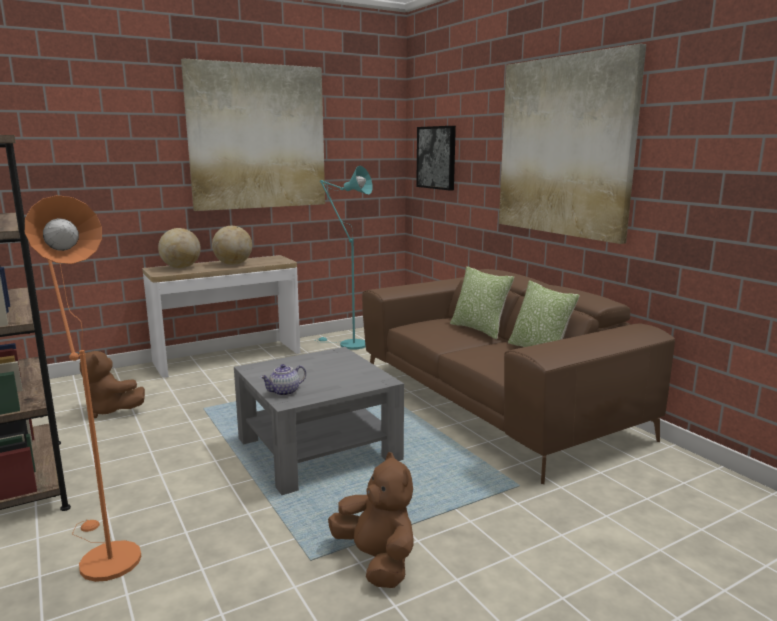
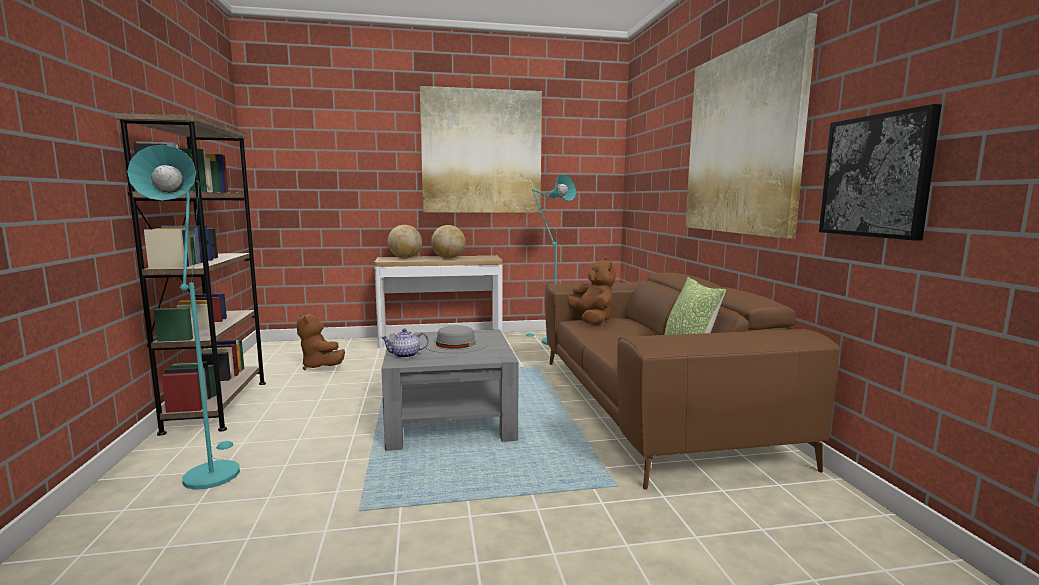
camera: 20 degrees right, 5 degrees down
orange floor lamp [25,195,141,582] -> turquoise floor lamp [127,145,240,490]
brown plush toy [328,452,413,588] -> brown plush toy moved to [567,258,616,325]
picture [416,126,456,191] -> picture moved to [819,104,942,240]
pillow [450,266,514,339] -> none
none -> grey hat [423,325,488,353]

